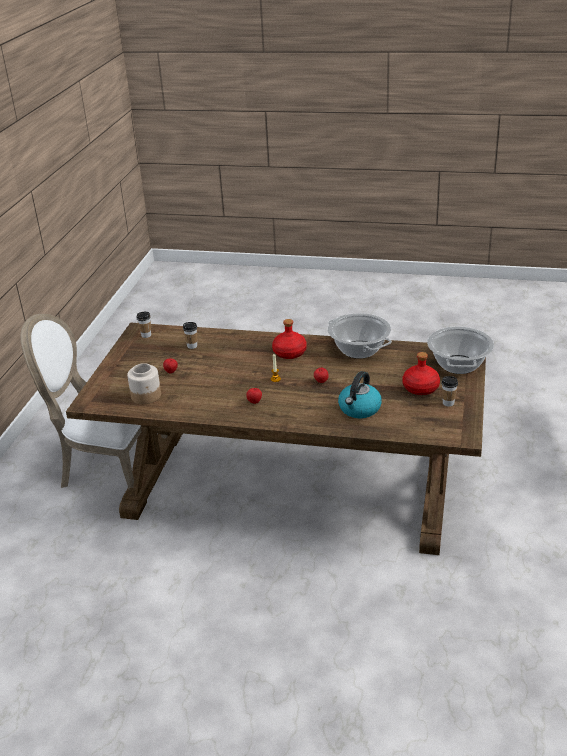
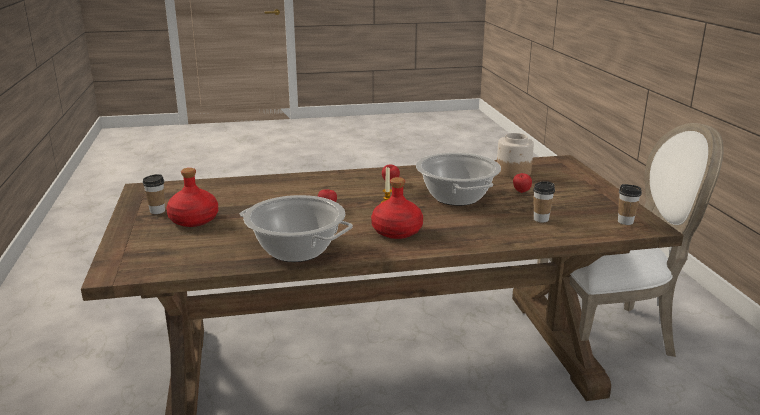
camera: 155 degrees right, 10 degrees down
kettle [338,371,382,418] -> none
cooking pot [427,327,494,374] -> cooking pot moved to [416,153,501,206]

